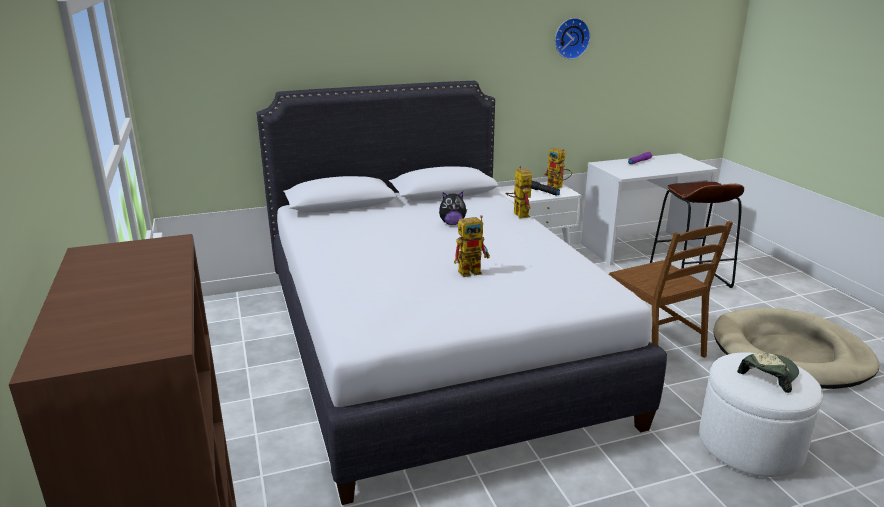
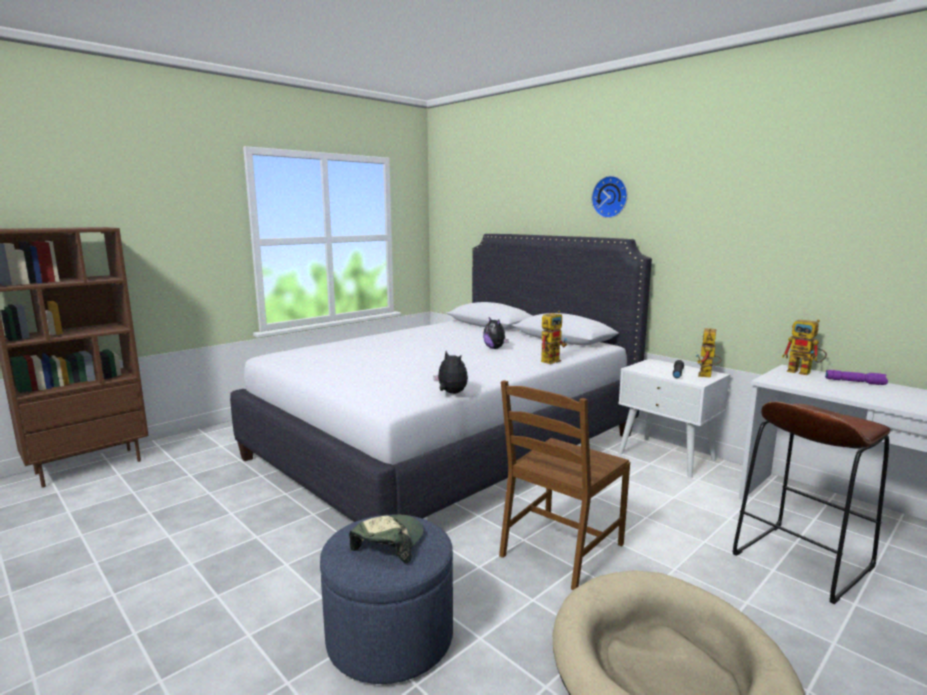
camera: 65 degrees right, 10 degrees down
toy robot [454,215,490,277] -> toy robot moved to [782,320,827,375]
wall clock [555,18,590,59] -> wall clock moved to [591,176,628,218]
white ottoman [699,353,823,477] -> blue ottoman [320,515,453,684]
cap [737,353,799,393] -> cap turned 90 degrees counterclockwise [349,514,423,564]
none -> plush toy [434,351,468,394]

